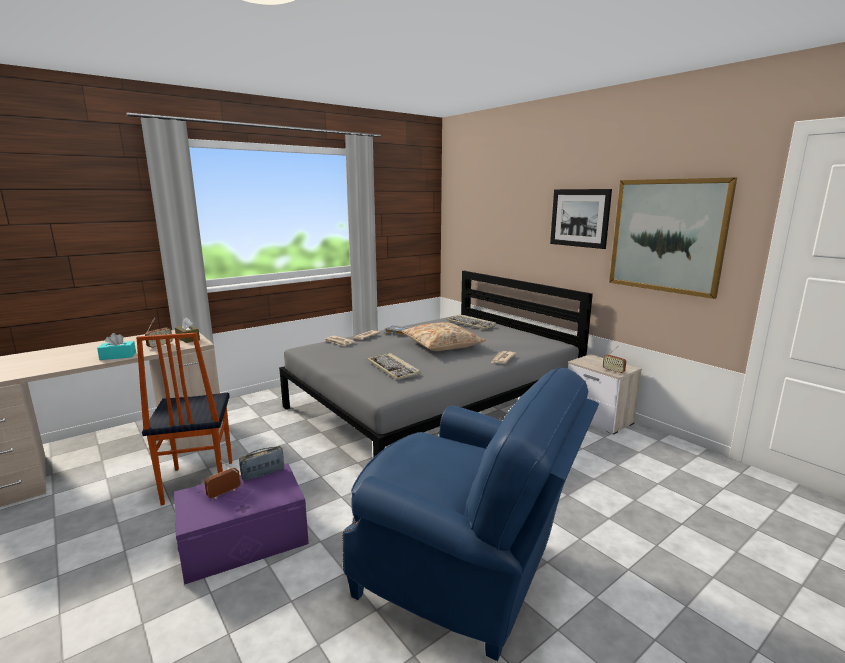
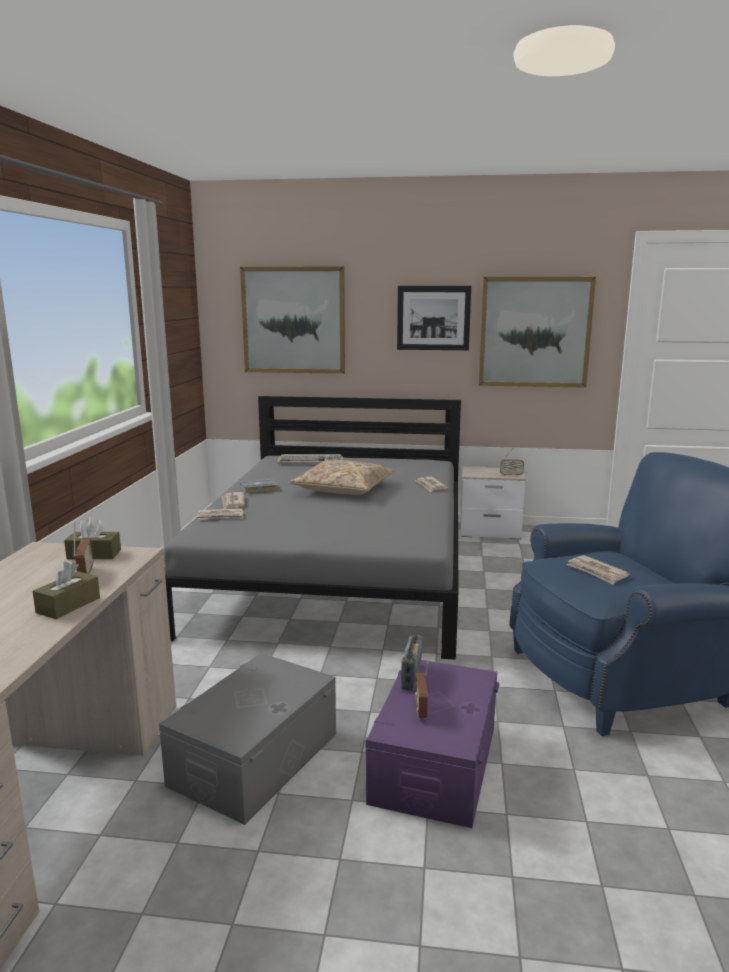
camera: 45 degrees left, 0 degrees up
turquoise tissue box [97,333,136,360] -> brown tissue box [33,562,100,619]
chair [136,333,232,506] -> grey storage box [159,653,336,825]
keyboard [367,353,420,380] -> none
none -> picture [240,266,345,374]
none -> newspaper [567,555,630,584]

